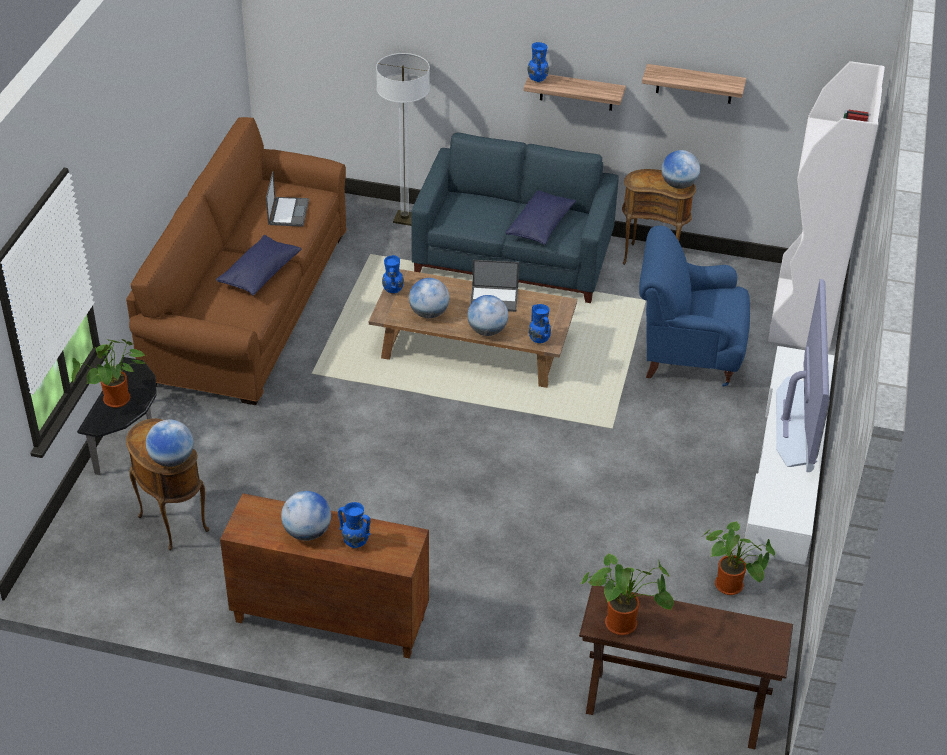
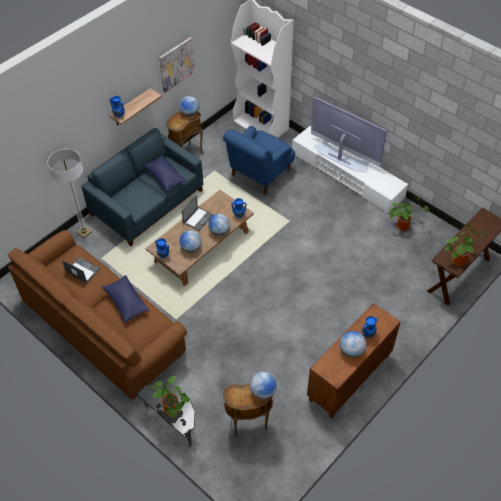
camera: 60 degrees left, 10 degrees up
shelf [642,64,746,104] -> picture [159,37,195,93]

